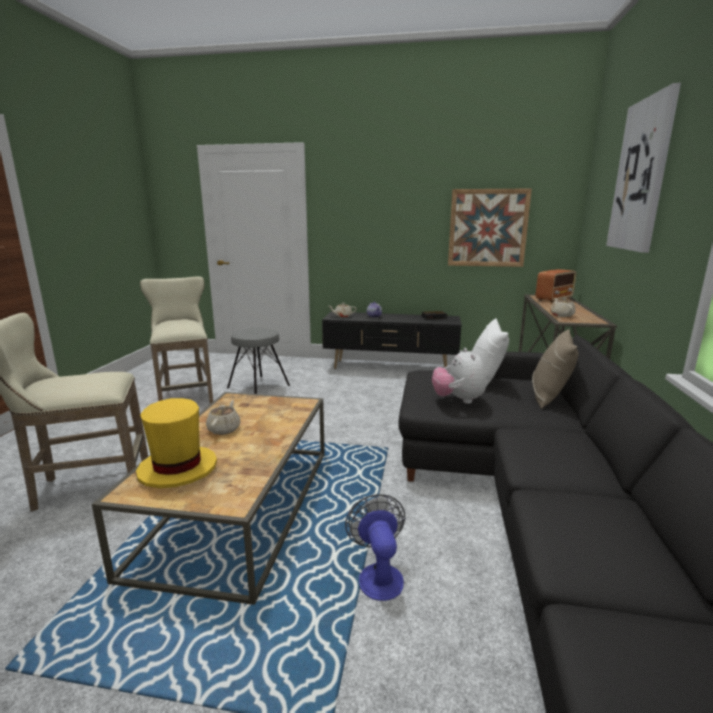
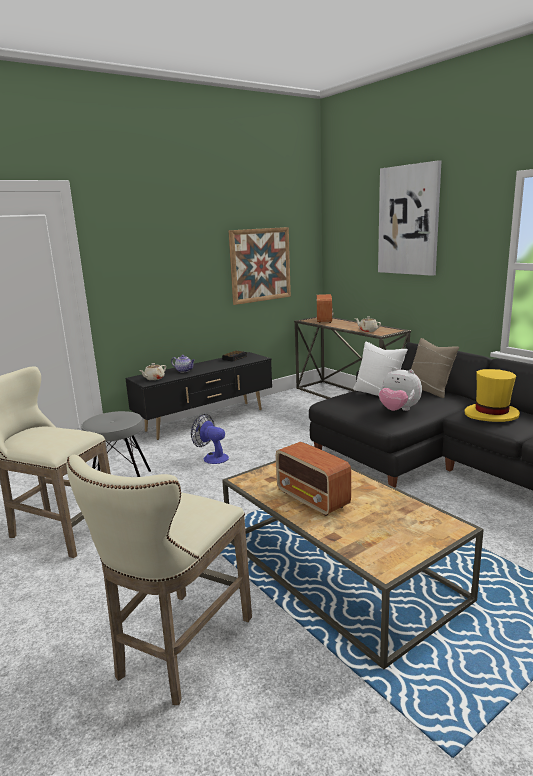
camera: 45 degrees left, 0 degrees up
yellow hat [136,398,217,488] -> yellow hat moved to [464,369,520,422]
beige teapot [206,400,241,435] -> radio [276,442,351,516]
fan [345,494,405,601] -> fan moved to [191,414,229,464]

